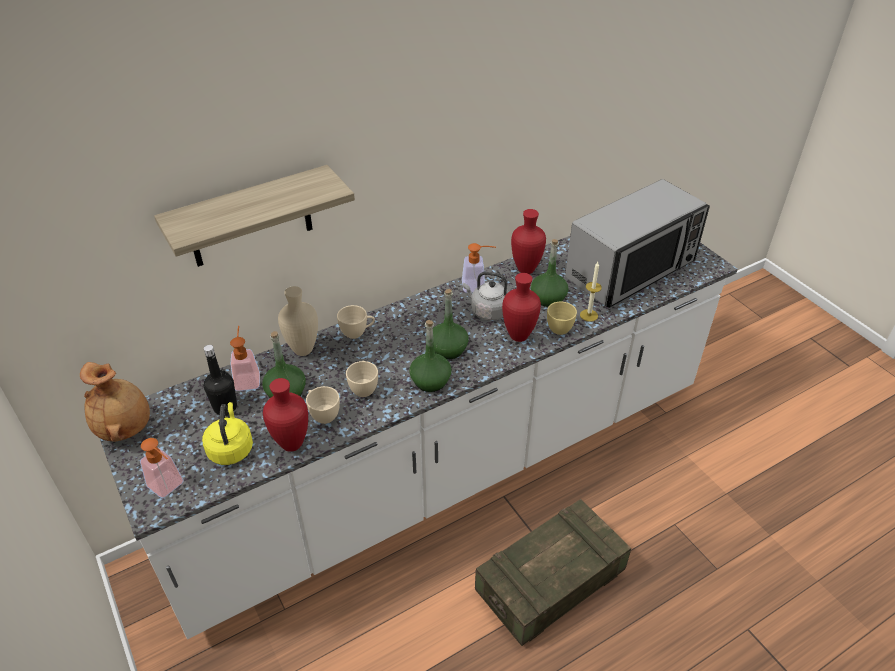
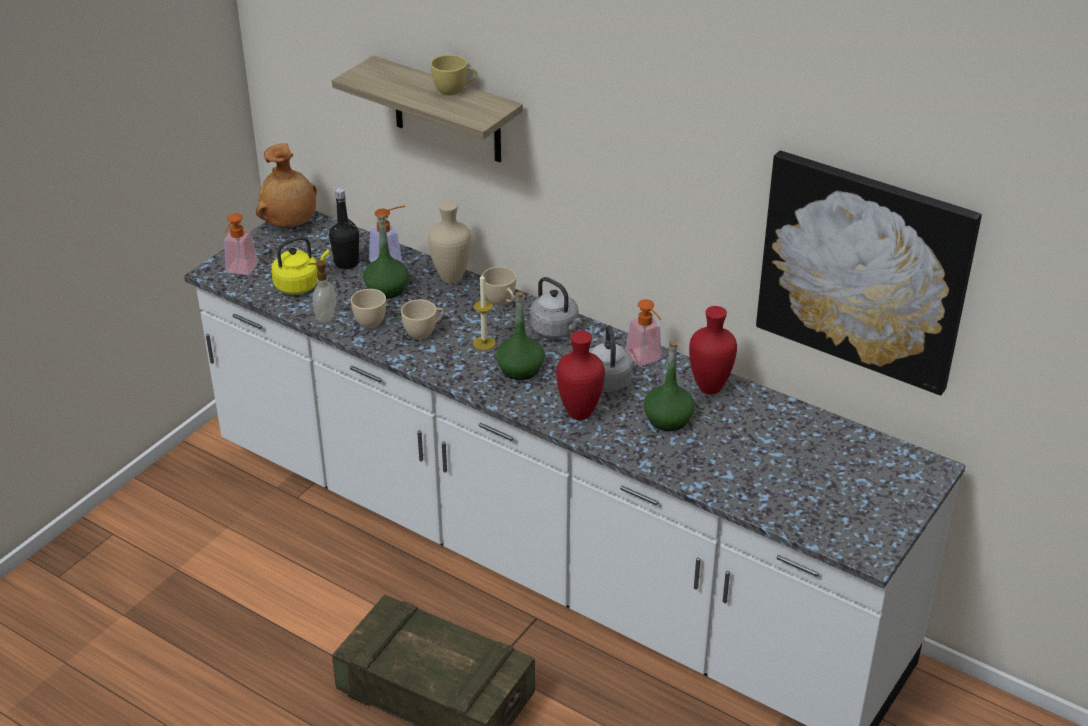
camera: 65 degrees right, 5 degrees down
red vase [263,378,308,452] -> soap dispenser [308,260,336,323]
green bottle [409,320,452,392] -> none
yellow cup [547,302,577,335] -> yellow cup moved to [430,55,477,96]
microwave [565,179,710,308] -> none
candle [580,262,602,322] -> candle moved to [473,274,496,350]
none -> grey kettle [530,277,583,338]
none -> picture [756,151,982,395]

